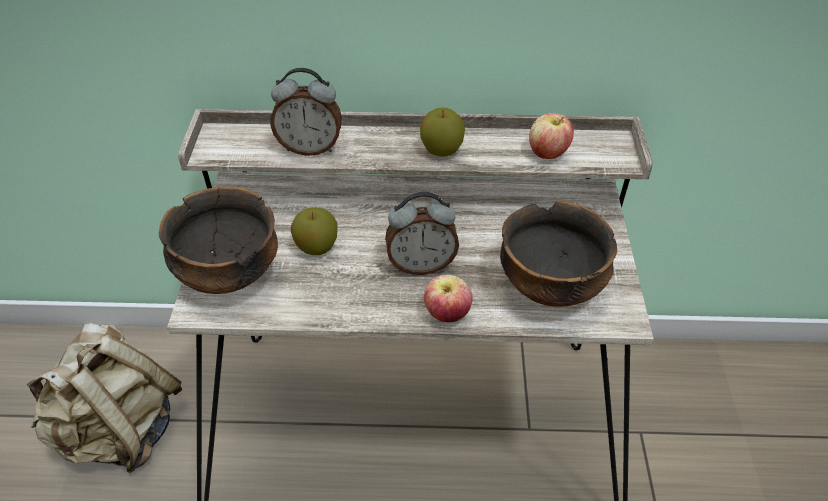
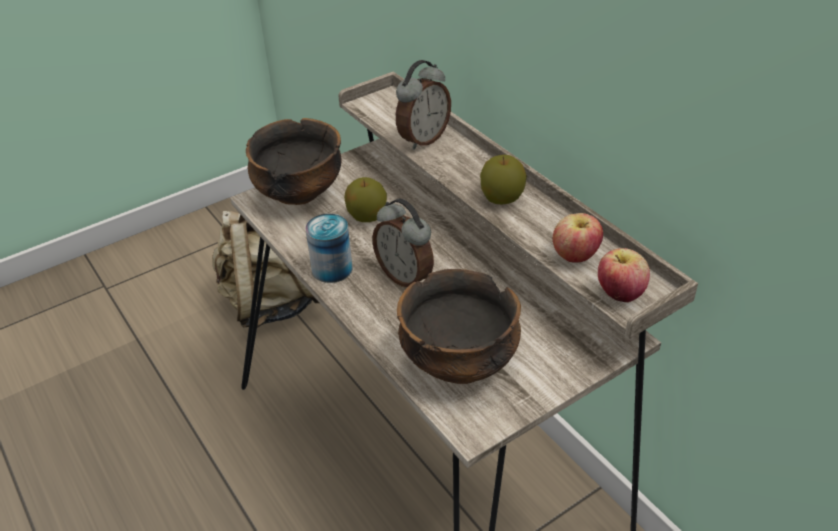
camera: 55 degrees right, 5 degrees down
alarm clock [270,68,342,156] -> alarm clock turned 105 degrees counterclockwise [396,60,451,150]
apple [424,275,473,322] -> apple moved to [598,248,650,302]
none -> can [305,214,353,283]

